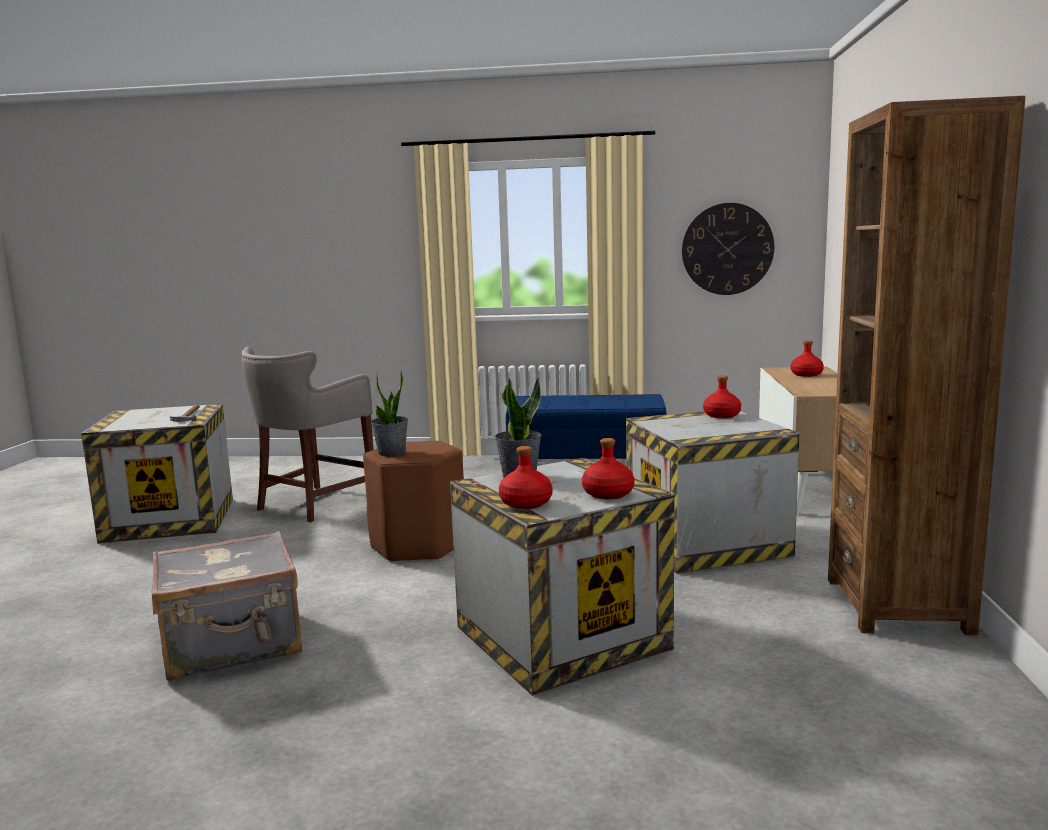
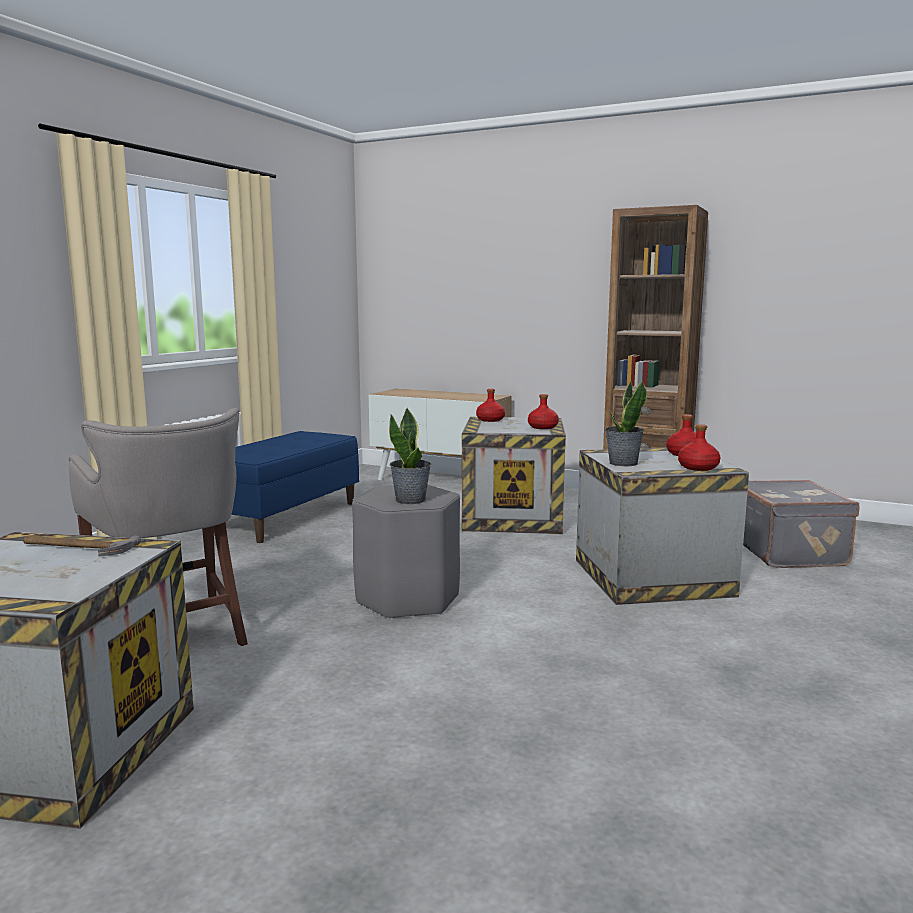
camera: 70 degrees left, 0 degrees up
grey suitcase [152,531,302,681] -> grey suitcase moved to [743,480,860,568]
brown stool [363,441,464,562] -> grey stool [352,485,460,619]
wall clock [682,203,774,295] -> none
red bottle [791,341,824,377] -> red bottle moved to [528,394,559,429]

